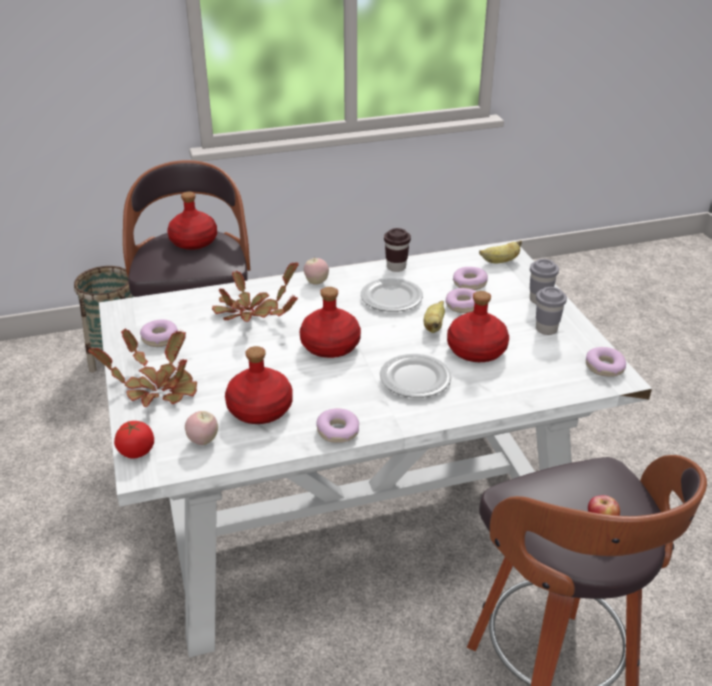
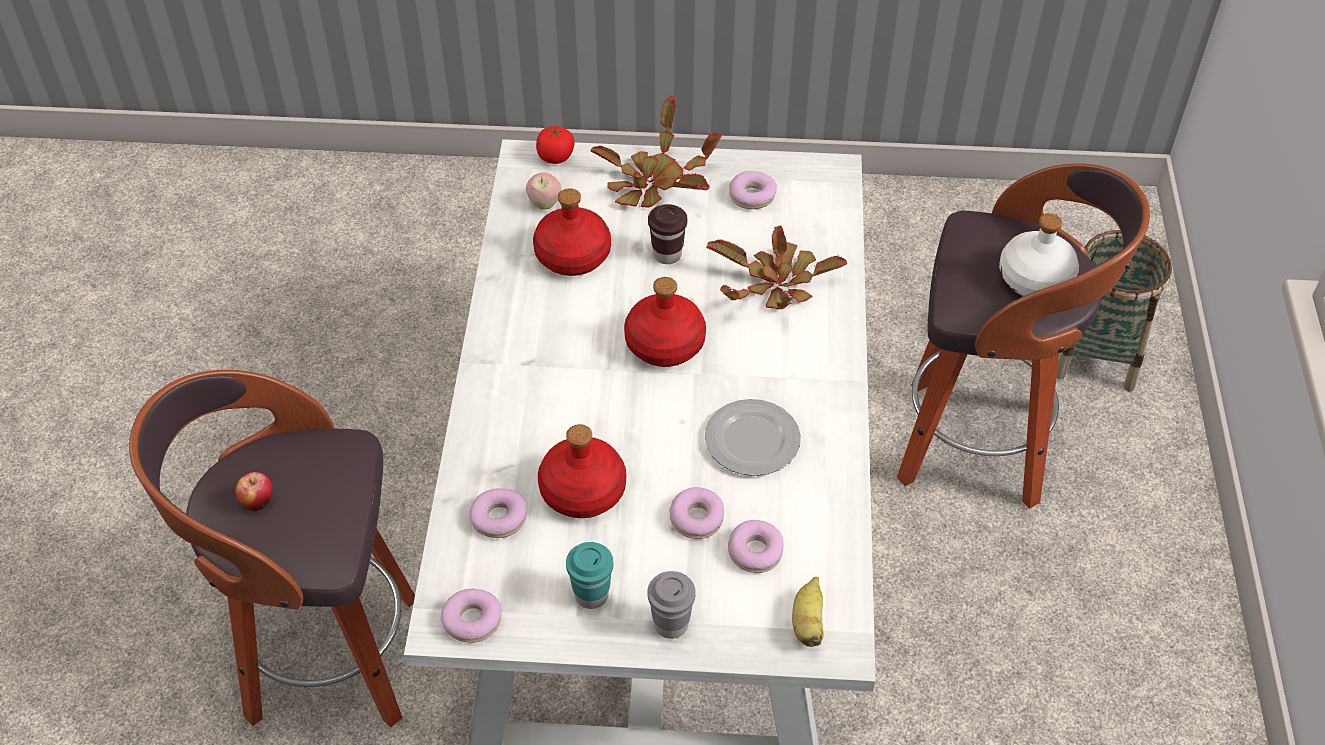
camera: 110 degrees right, 15 degrees up
red bottle [167,192,217,250] -> white bottle [999,213,1079,296]
apple [304,257,329,285] -> none
donut [316,408,359,443] -> donut moved to [469,488,527,538]
plate [380,354,452,398] -> none
brown cup [384,228,411,272] -> brown cup moved to [648,204,687,264]
banana [424,301,445,333] -> none
grey cup [536,287,567,335] -> turquoise cup [566,542,613,609]

